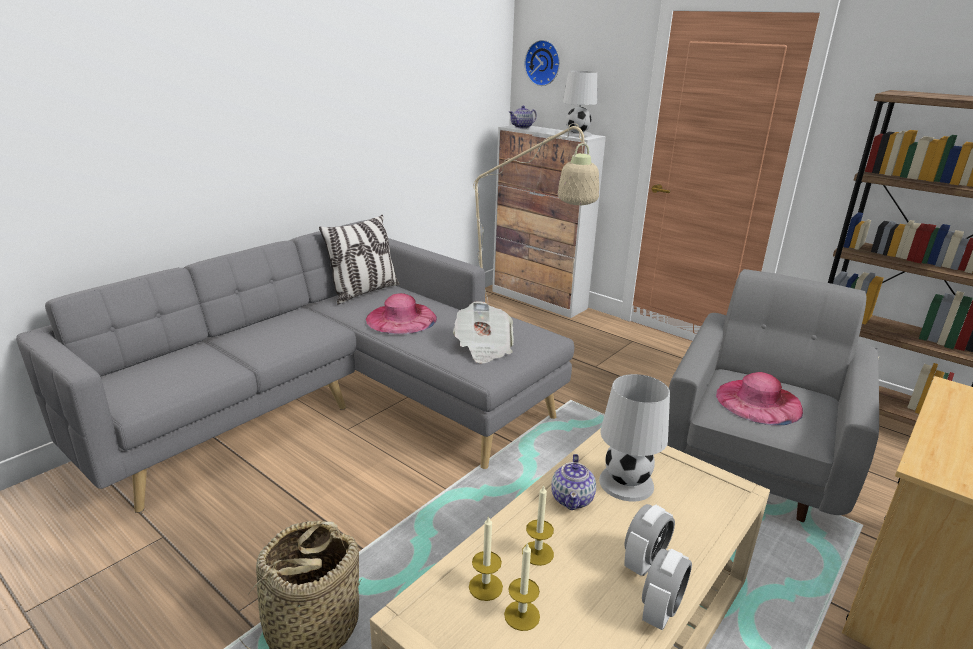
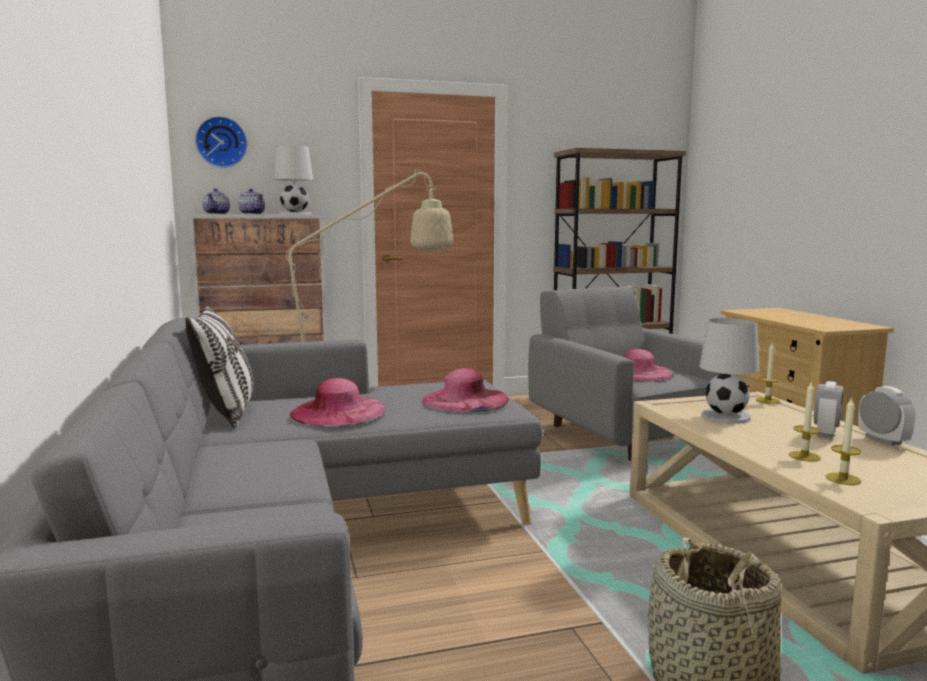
camera: 55 degrees left, 15 degrees down
newspaper [453,301,514,364] -> pink hat [422,368,509,413]
candle [504,542,540,631] -> candle moved to [756,341,780,404]
teapot [551,454,596,510] -> teapot moved to [238,189,265,214]
alarm clock [624,504,675,576] -> alarm clock turned 45 degrees clockwise [814,381,843,438]

